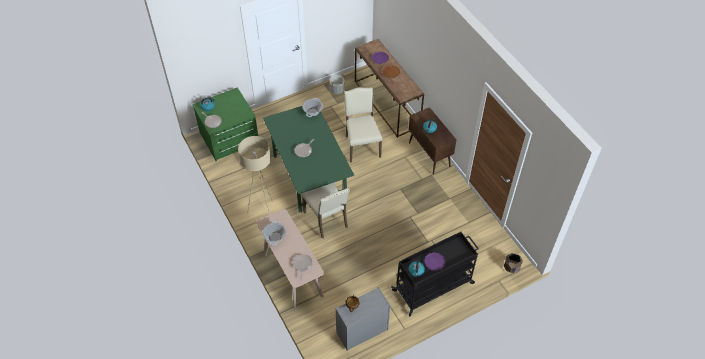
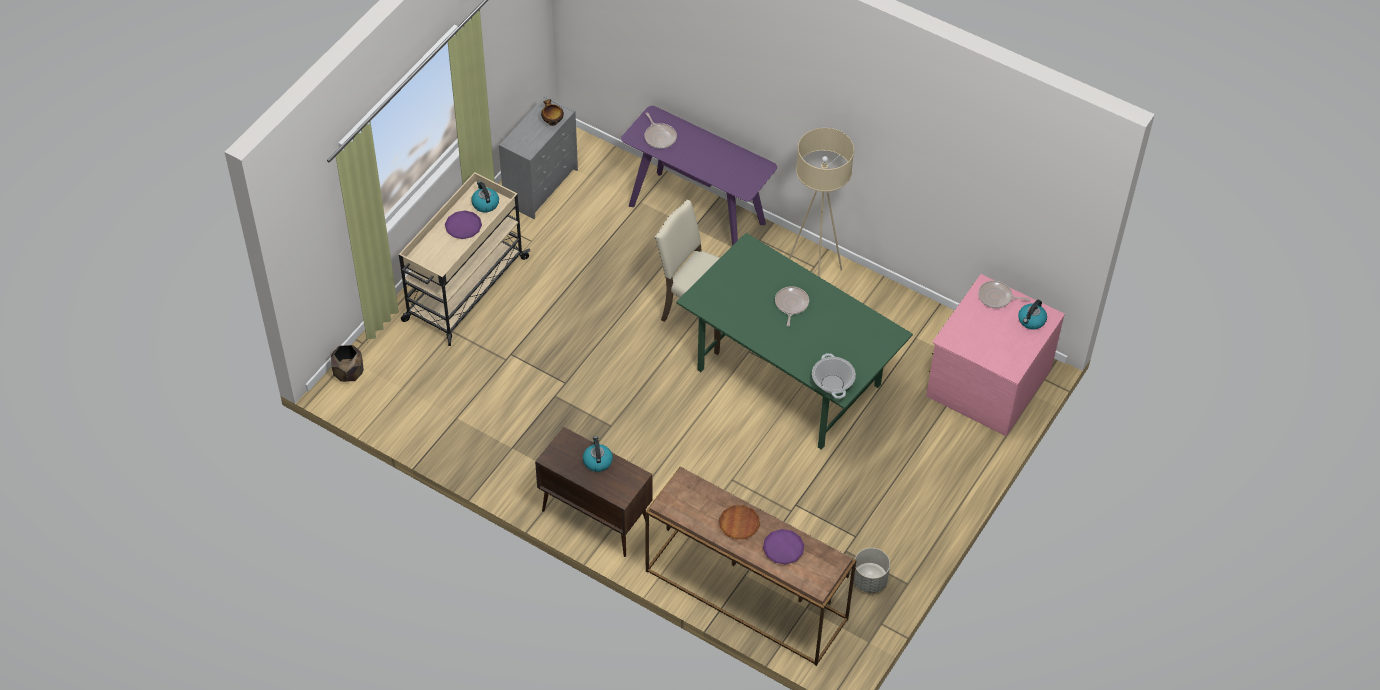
camera: 150 degrees right, 0 degrees up
green dresser [192,87,258,161] -> pink dresser [926,274,1065,436]
beige console table [256,209,324,311] -> purple console table [621,106,777,246]
cooking pot [263,220,286,246] -> none
beige chair [344,87,382,163] -> none
black cart [391,232,479,316] -> beige cart [399,172,530,346]

